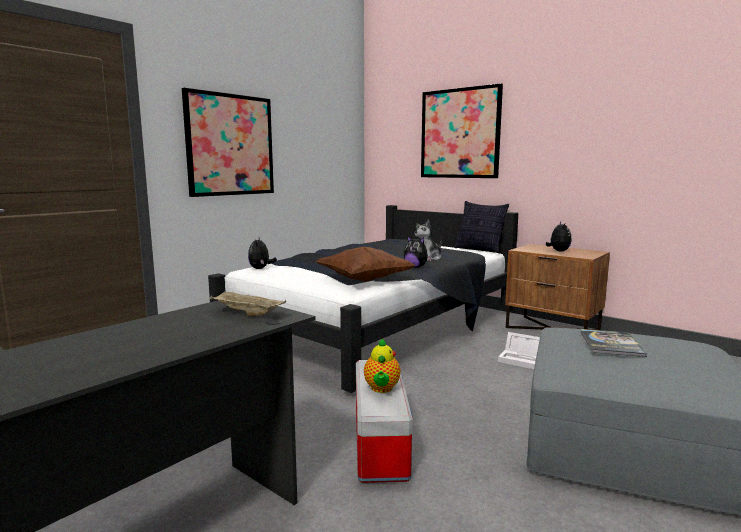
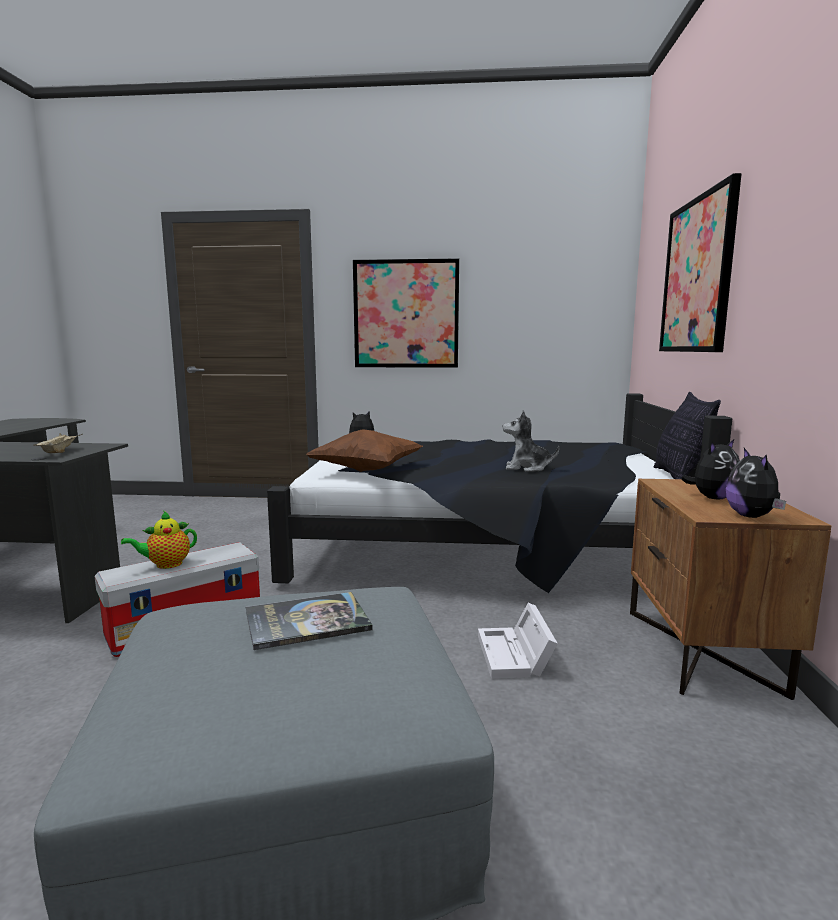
camera: 55 degrees right, 0 degrees up
plush toy [404,236,432,268] -> plush toy moved to [726,448,786,518]

